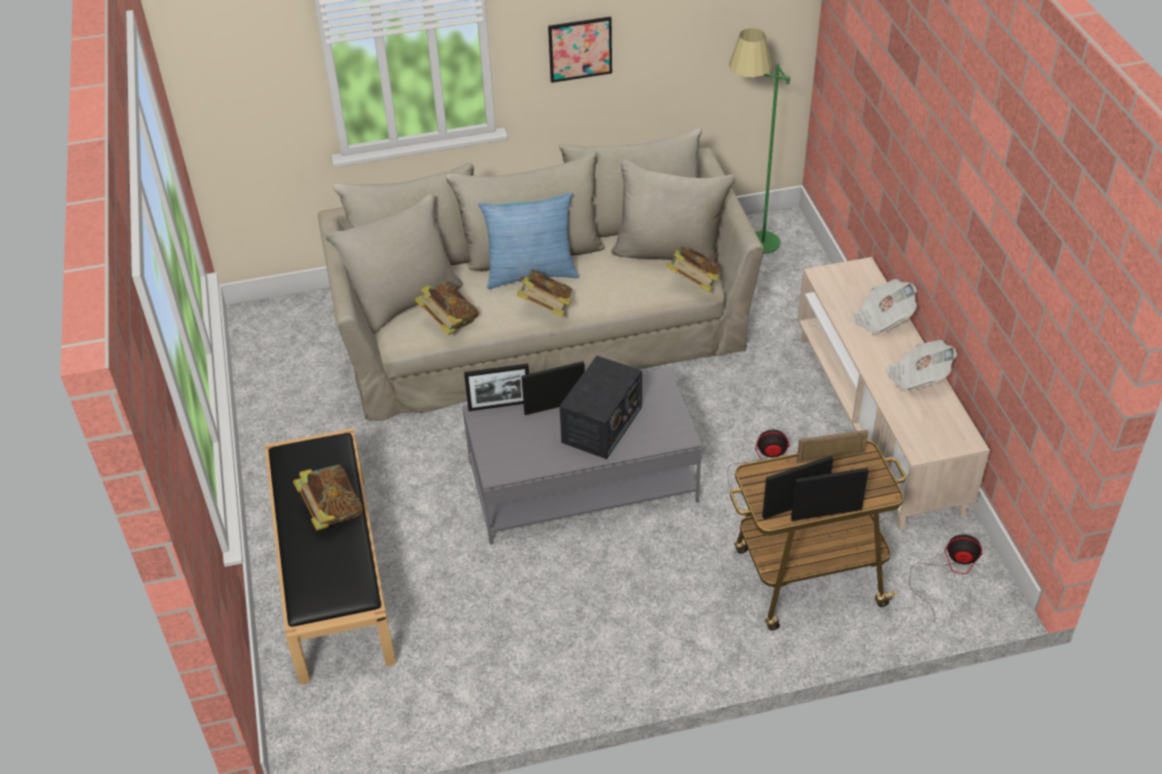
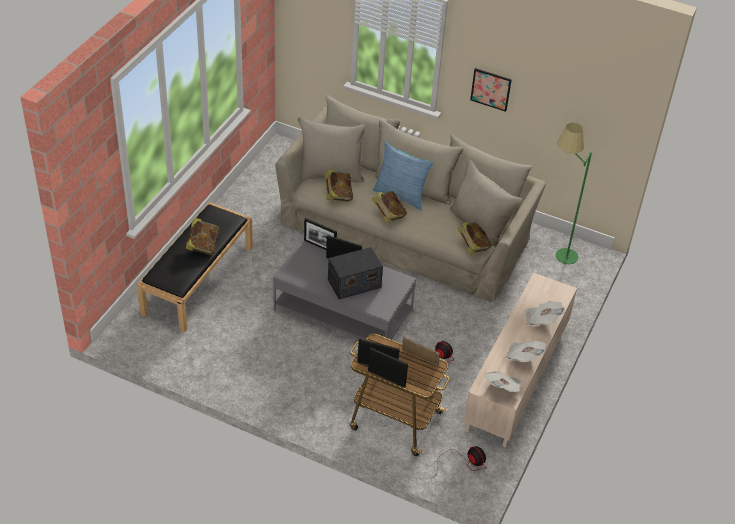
camera: 35 degrees right, 0 degrees up
none -> newspaper [484,371,521,392]

